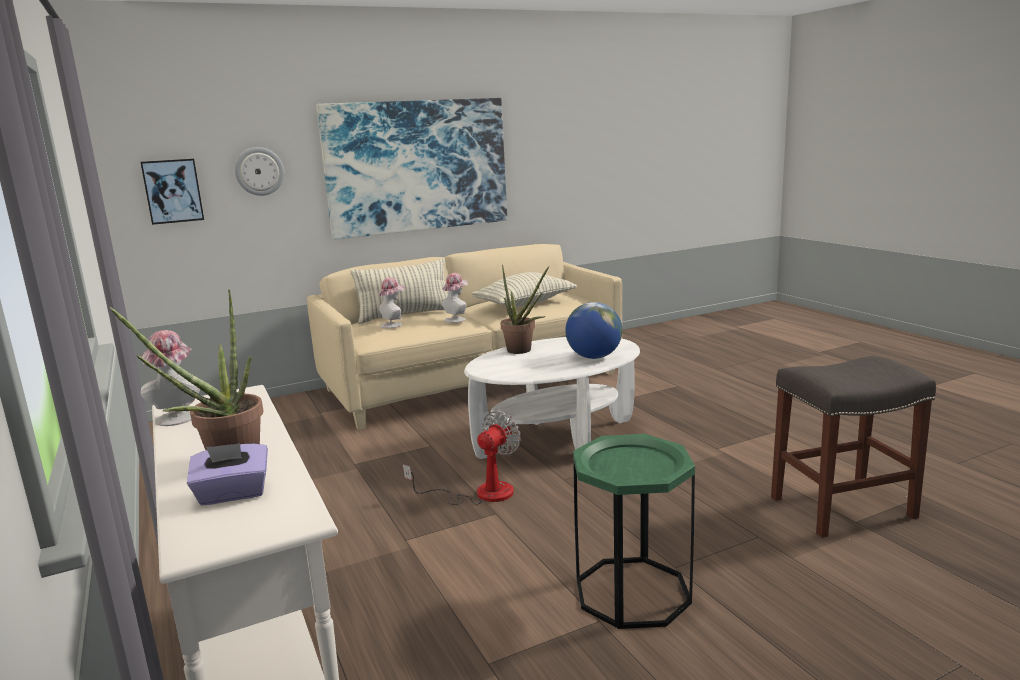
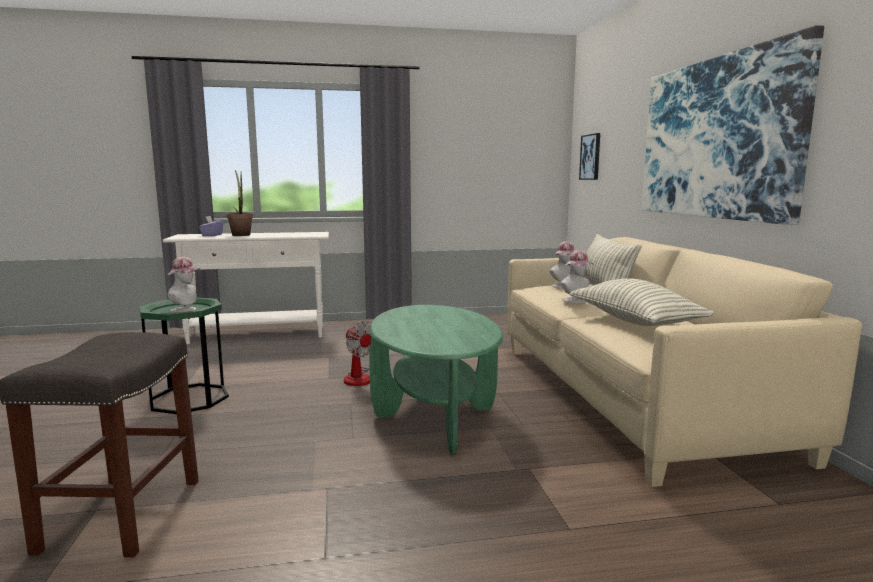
camera: 105 degrees right, 5 degrees down
hat [140,330,200,426] -> hat moved to [167,257,200,313]
wall clock [235,147,284,196] -> none
white coffee table [464,337,640,459] -> green coffee table [369,305,503,455]
potted plant [500,265,549,354] -> none
globe [565,302,622,359] -> none

